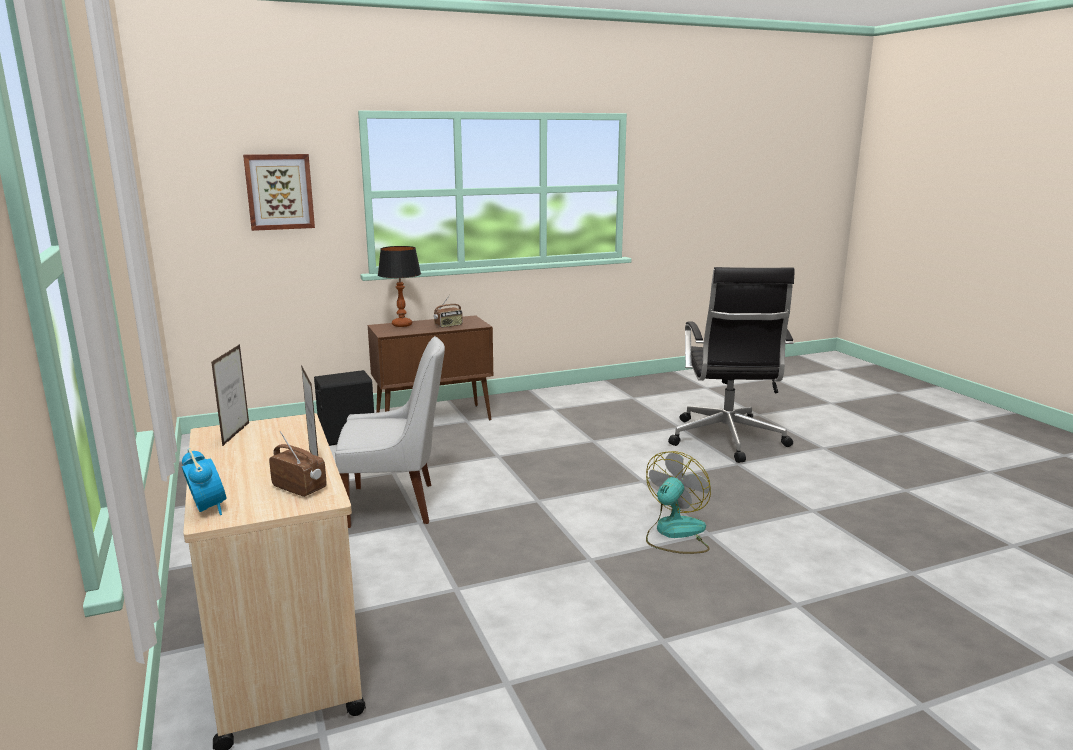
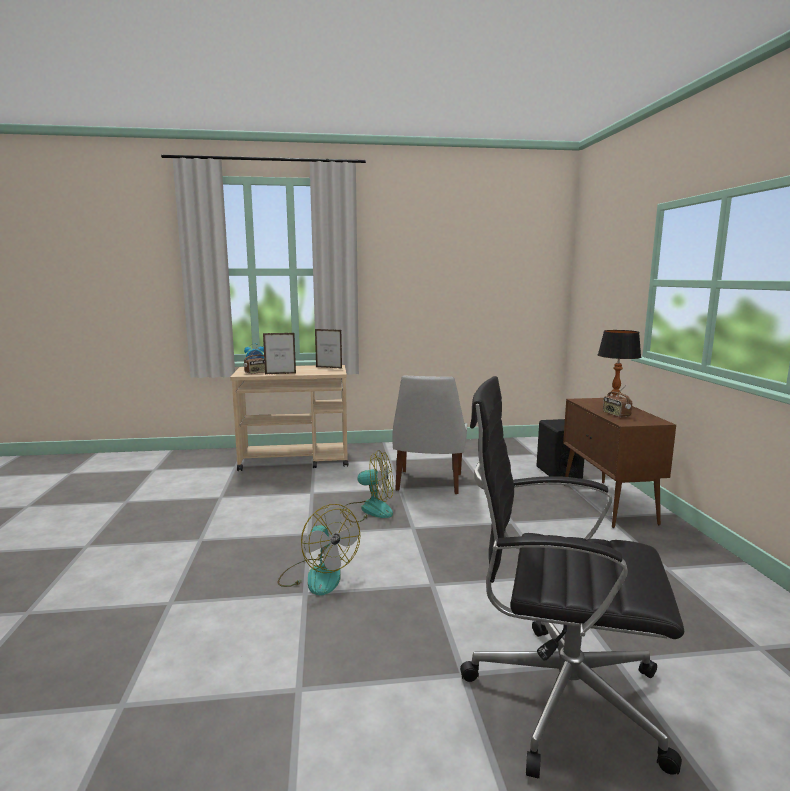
camera: 105 degrees right, 5 degrees down
picture [243,154,315,231] -> none
none -> fan [342,450,393,523]

